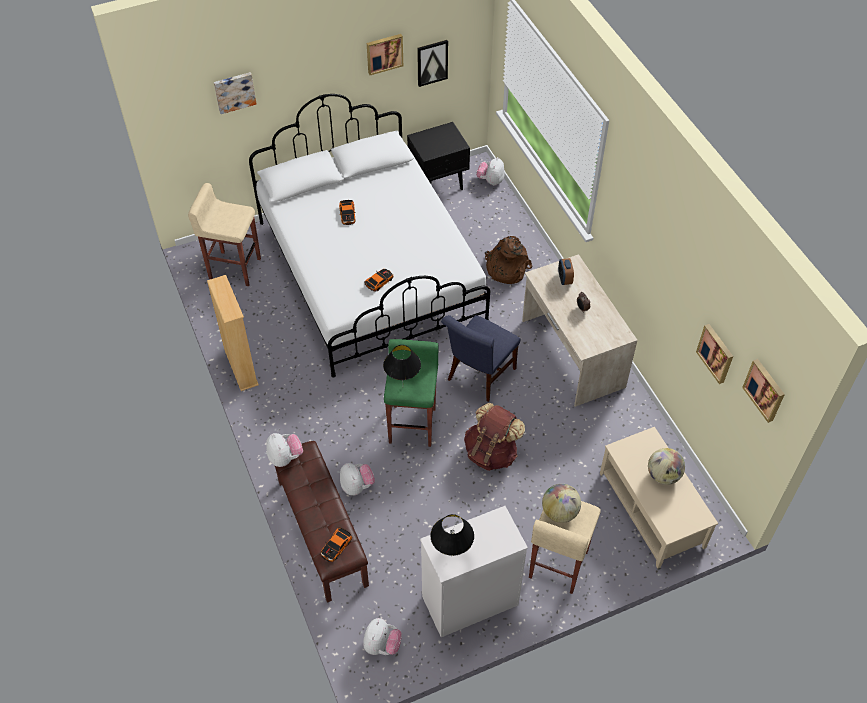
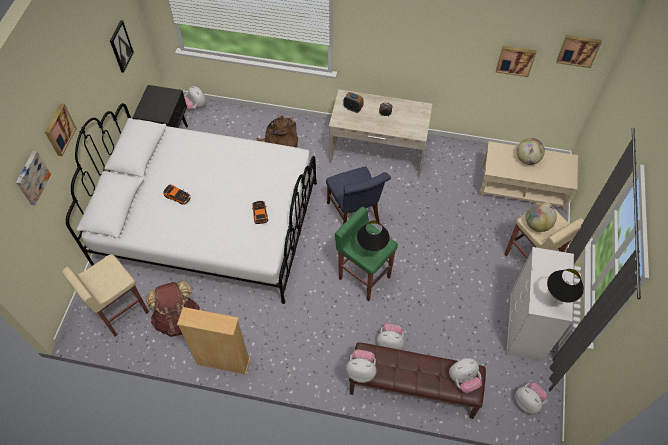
camera: 55 degrees left, 5 degrees up
toy car [321,528,352,562] -> plush toy [449,358,482,393]
picture [367,34,403,75] -> picture moved to [45,103,77,156]
brown backpack [464,403,525,471] -> brown backpack moved to [146,281,200,337]

